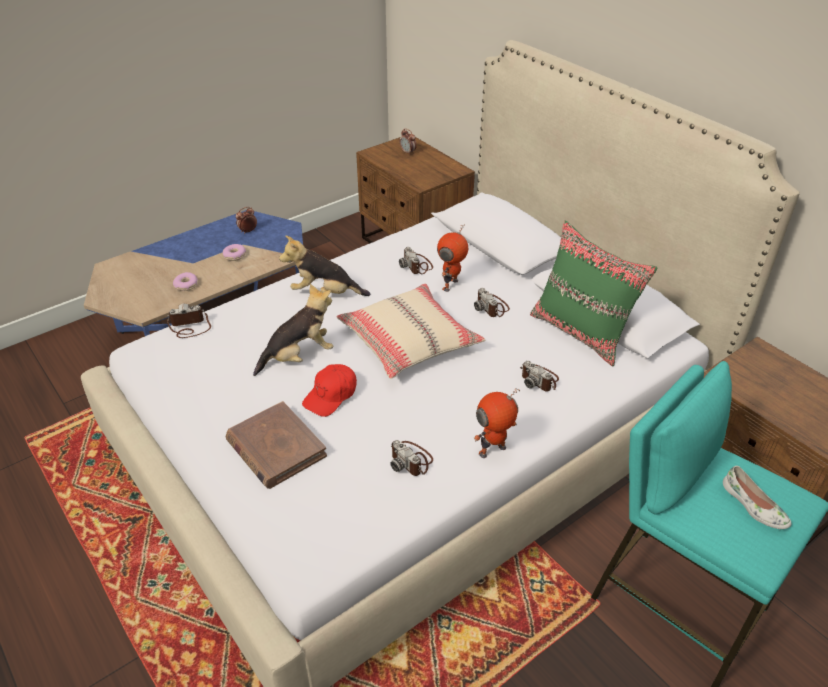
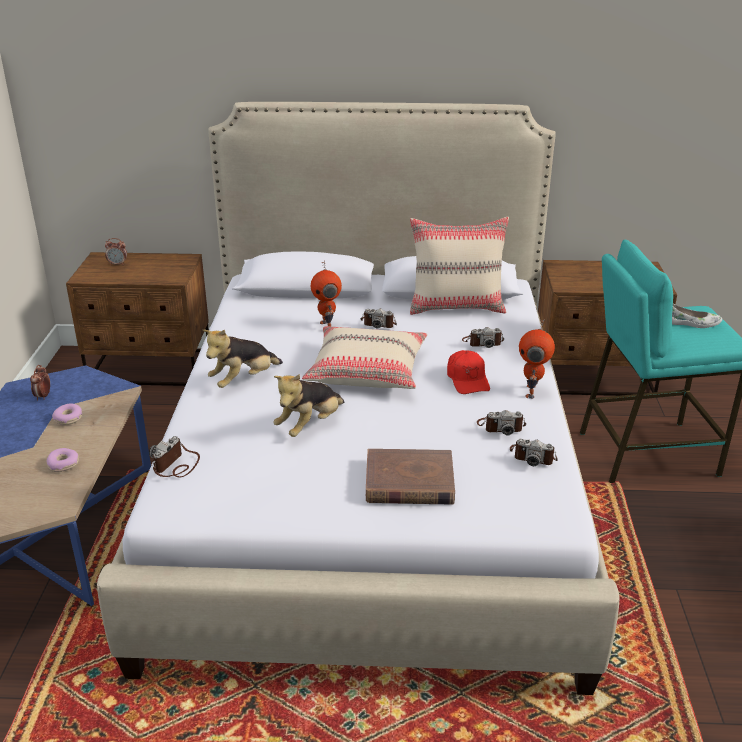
camera: 50 degrees left, 10 degrees down
plush toy [253,284,333,376] -> plush toy turned 150 degrees counterclockwise [274,374,344,437]
red cap [302,364,357,417] -> red cap moved to [447,350,490,394]
camera [399,247,433,274] -> camera moved to [510,439,558,466]
green pillow [530,221,658,366] -> beige pillow [410,217,509,315]

